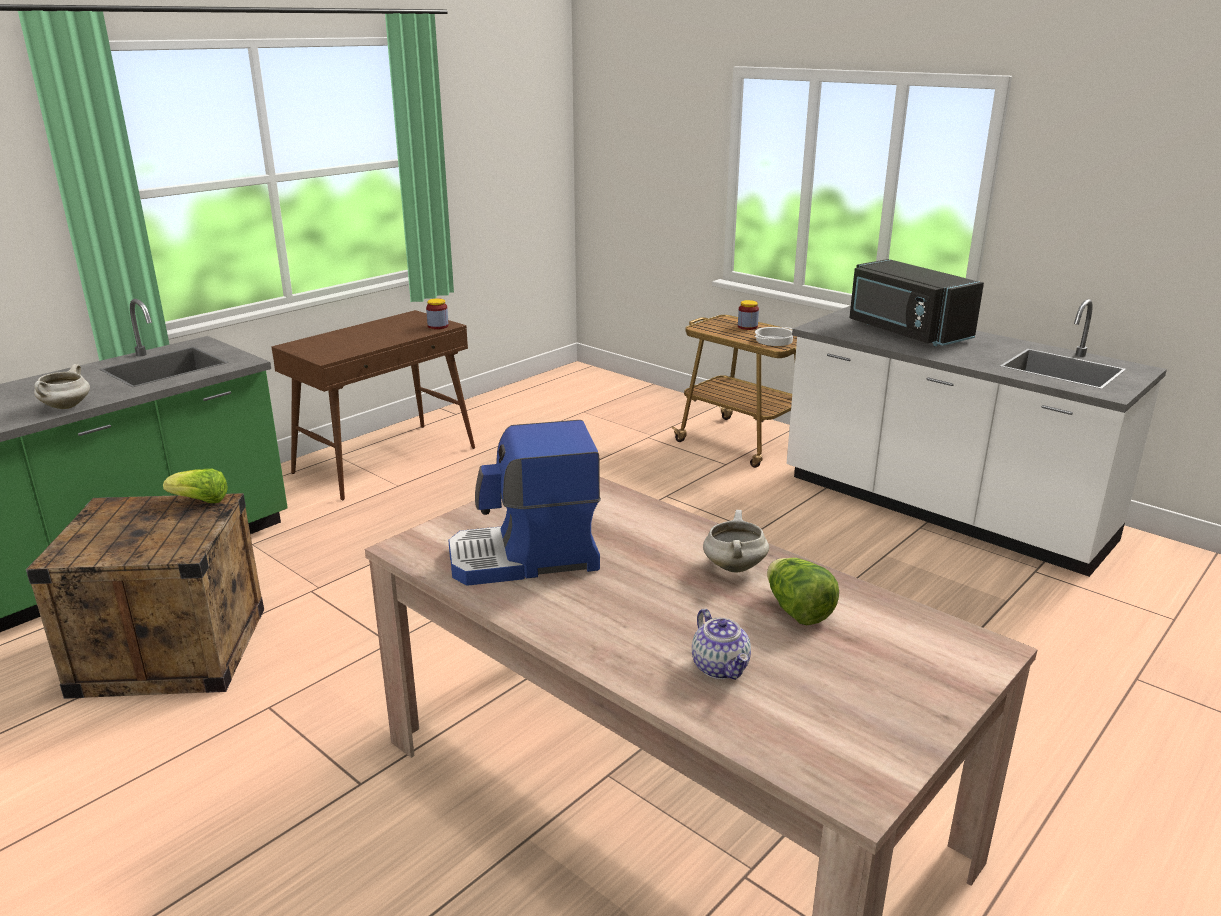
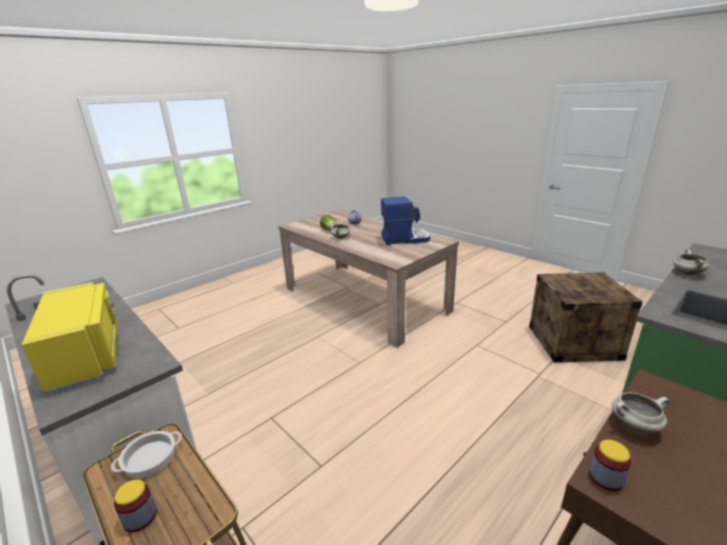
camera: 175 degrees left, 0 degrees up
lettuce [163,469,228,503] -> none
black microwave [849,259,984,346] -> yellow microwave [21,282,117,394]
none -> white cooking pot [612,392,669,434]

